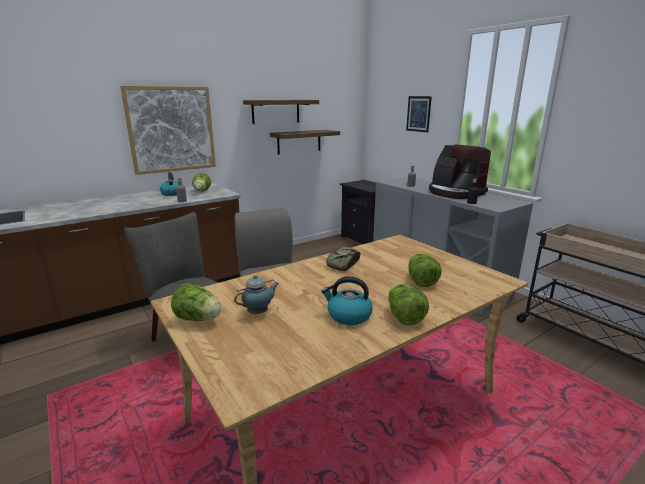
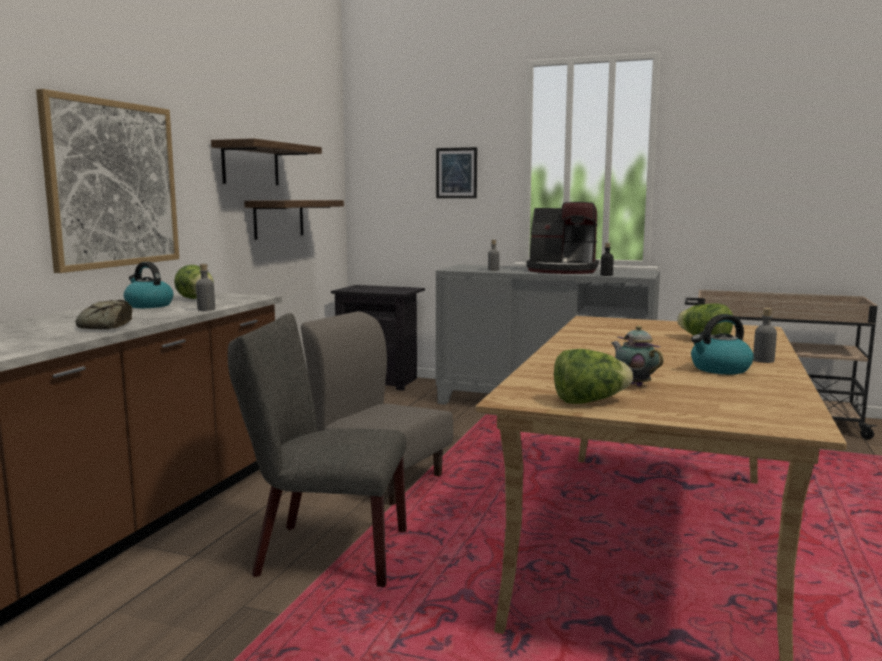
camera: 35 degrees left, 10 degrees down
teapot [234,275,279,314] -> teapot turned 45 degrees counterclockwise [611,326,663,387]
bread [326,247,360,271] -> bread moved to [76,300,132,329]
lettuce [388,284,429,325] -> grey bottle [753,308,777,363]

